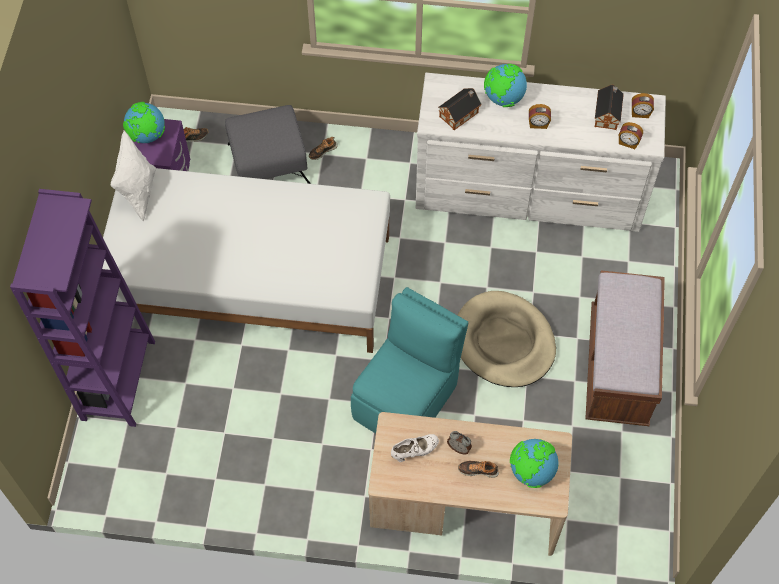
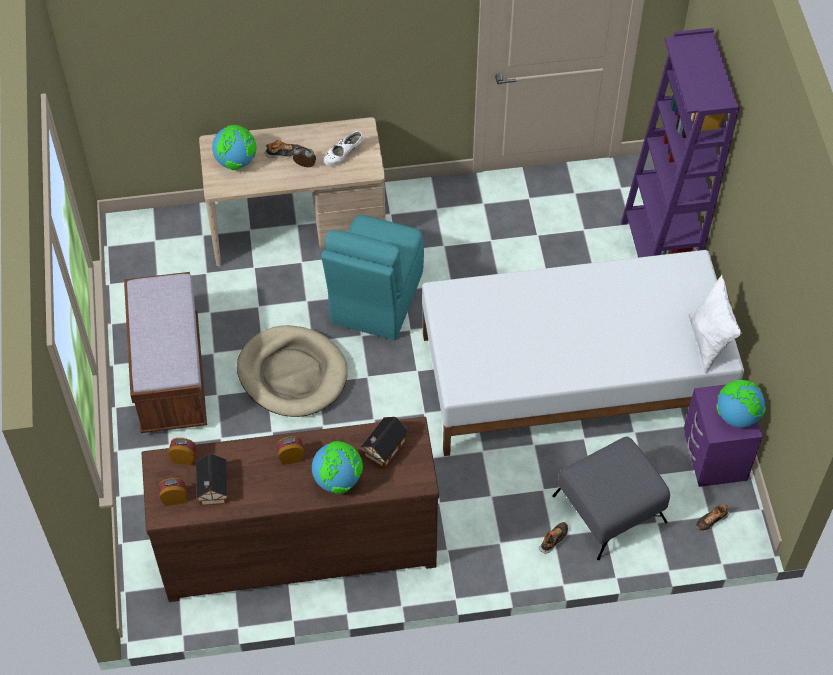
camera: 165 degrees right, 5 degrees down
white dresser [416,73,666,232] -> brown dresser [141,417,439,602]

